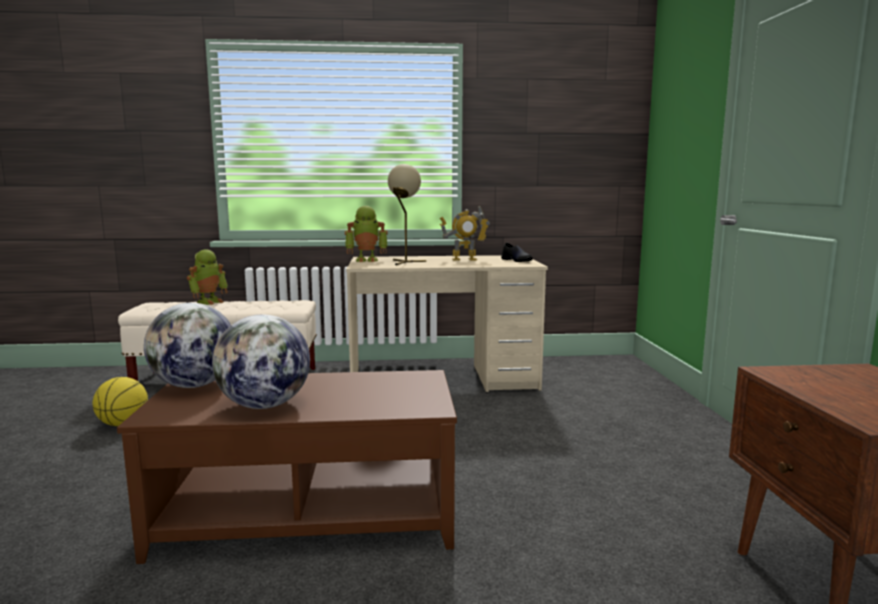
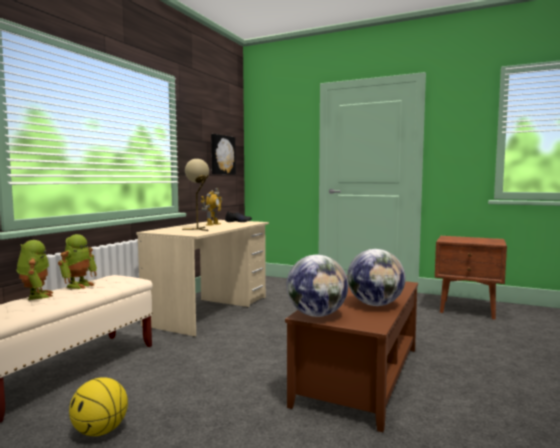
camera: 60 degrees left, 5 degrees down
toy robot [345,206,388,262] -> toy robot moved to [58,234,97,289]
none -> picture [211,134,236,175]

